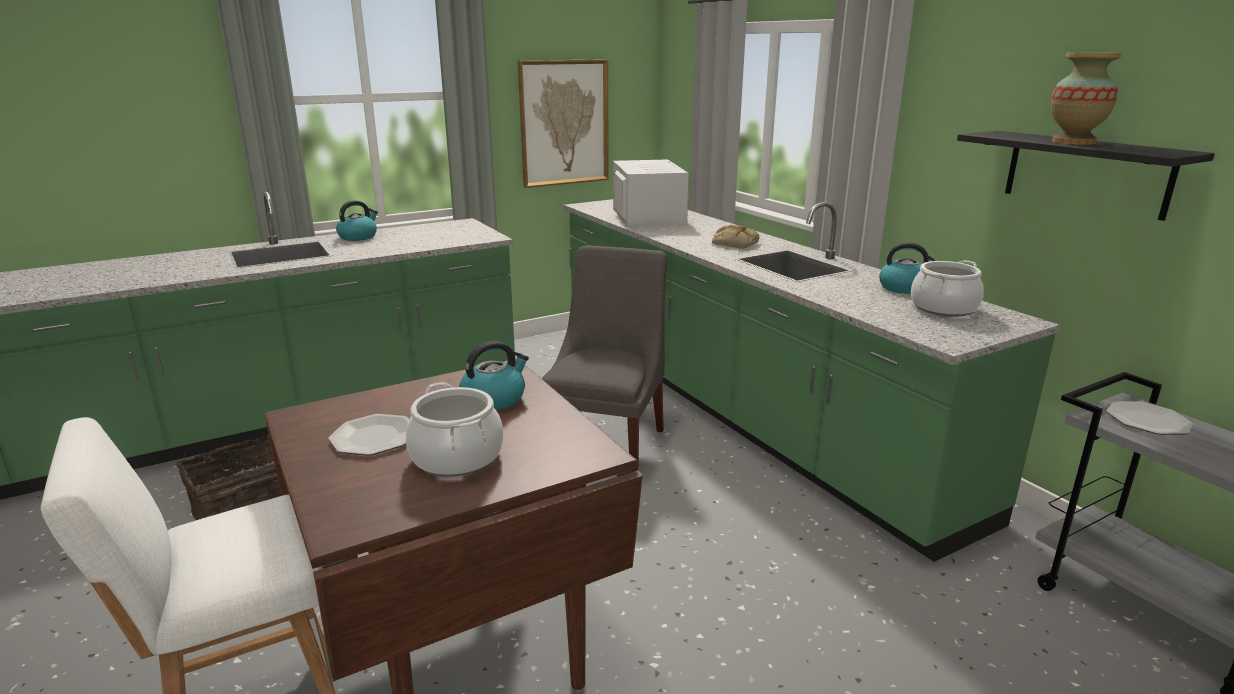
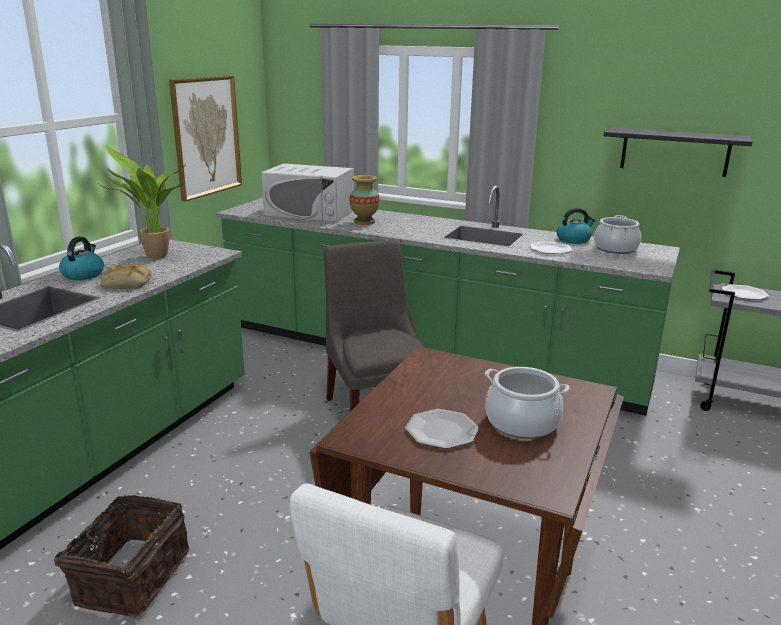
camera: 35 degrees left, 0 degrees up
kettle [459,341,529,410] -> none
white microwave [613,159,689,227] -> white microwave turned 150 degrees clockwise [262,164,354,222]
bread [712,225,759,249] -> bread moved to [101,264,152,289]
vase [1051,52,1122,145] -> vase moved to [349,175,380,225]
none -> potted plant [99,145,186,259]
none -> plate [530,241,572,254]

